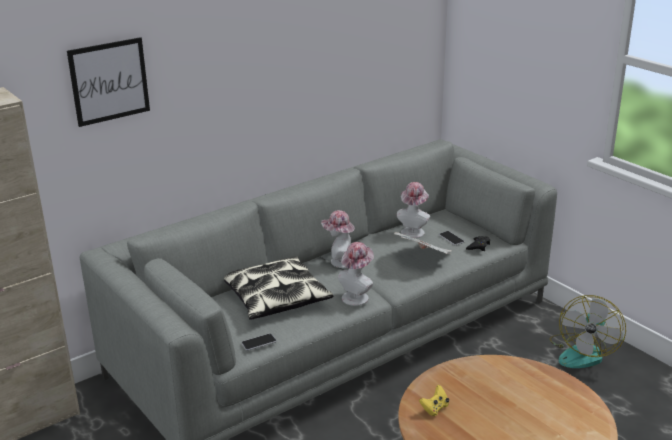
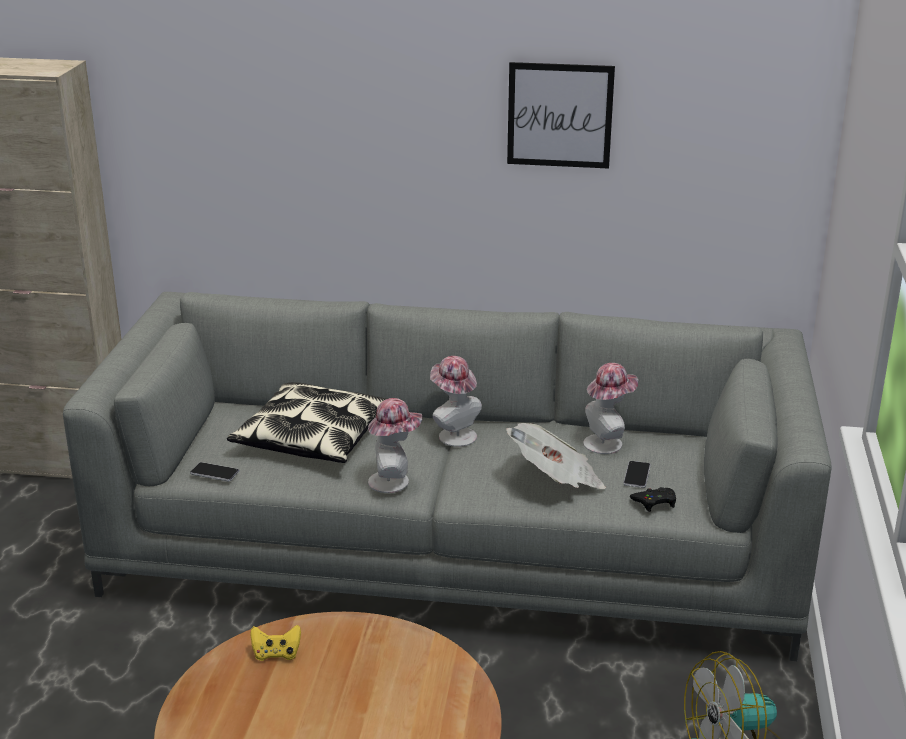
camera: 45 degrees right, 0 degrees up
picture [67,37,150,127] -> picture moved to [507,62,615,169]

